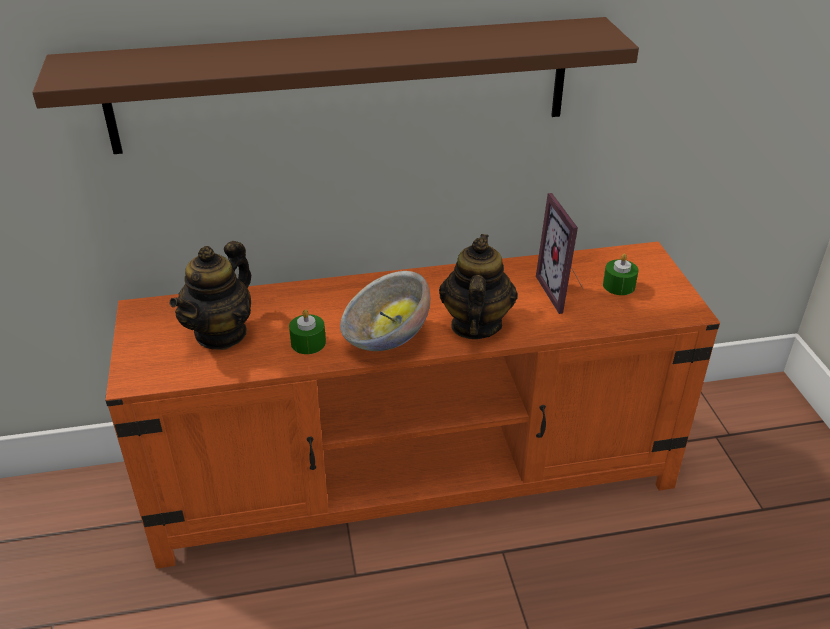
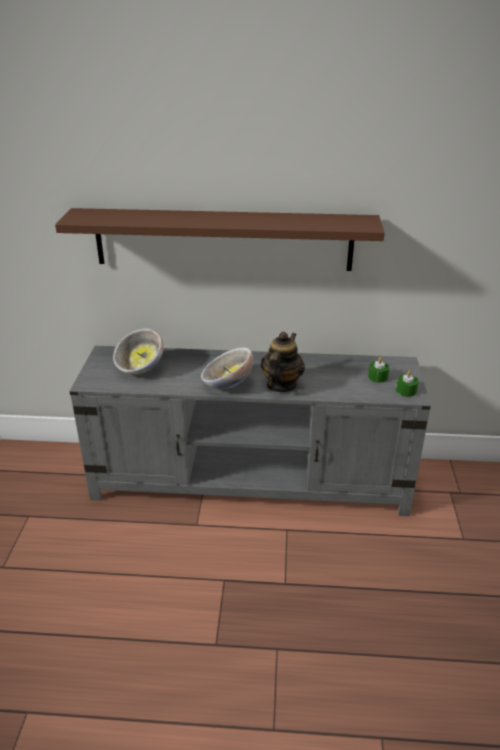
camera: 15 degrees right, 5 degrees down
orange tv stand [105,242,720,569] -> grey tv stand [69,346,431,516]
teapot [169,241,251,350] -> bowl [113,328,164,375]
green candle [289,309,326,354] -> green candle moved to [396,370,418,397]
picture frame [536,193,584,314] -> none

